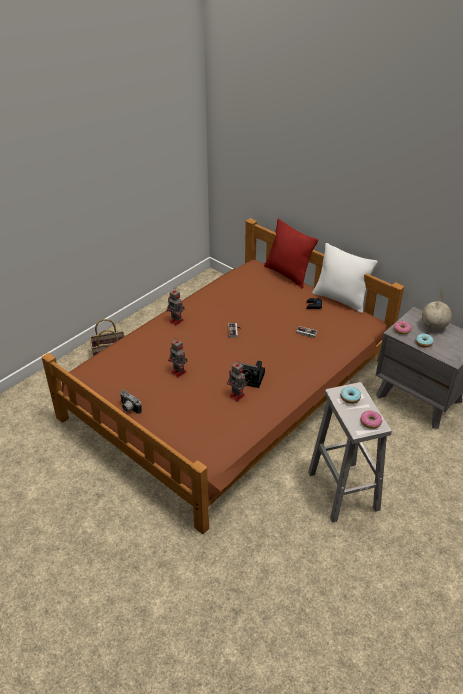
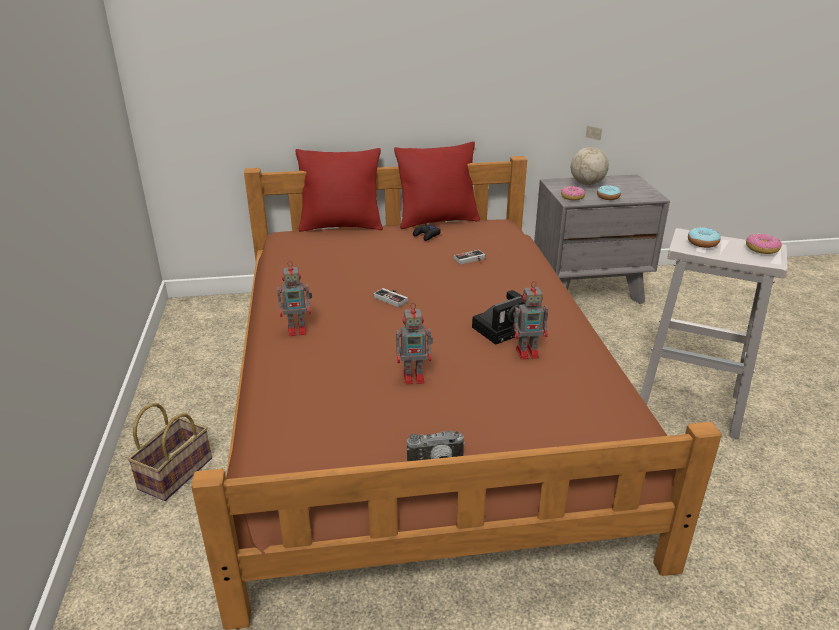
camera: 50 degrees left, 10 degrees down
white pillow [312,243,378,313] -> red pillow [394,141,480,229]

